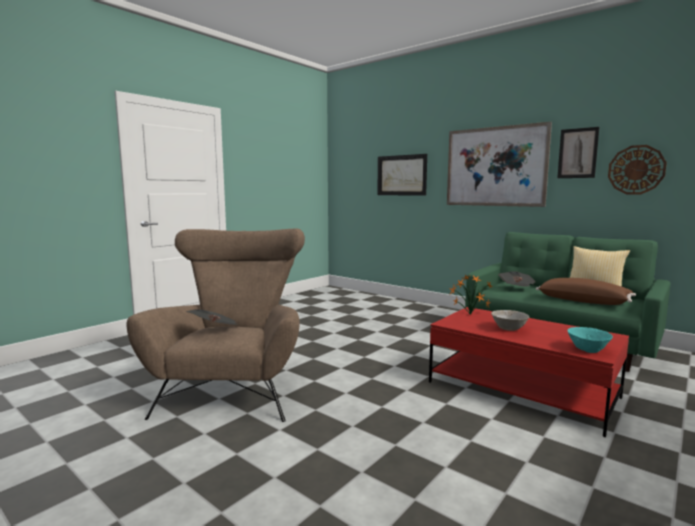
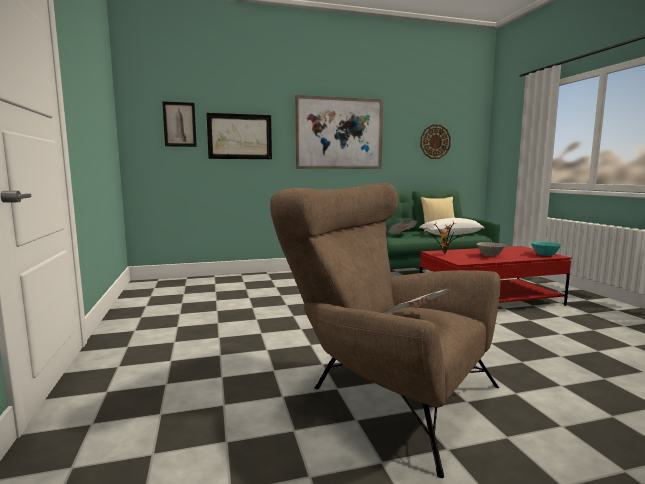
camera: 55 degrees left, 0 degrees up
brown pillow [536,278,636,305] -> white pillow [419,218,484,235]
picture [557,127,599,178] -> picture moved to [162,101,197,147]

